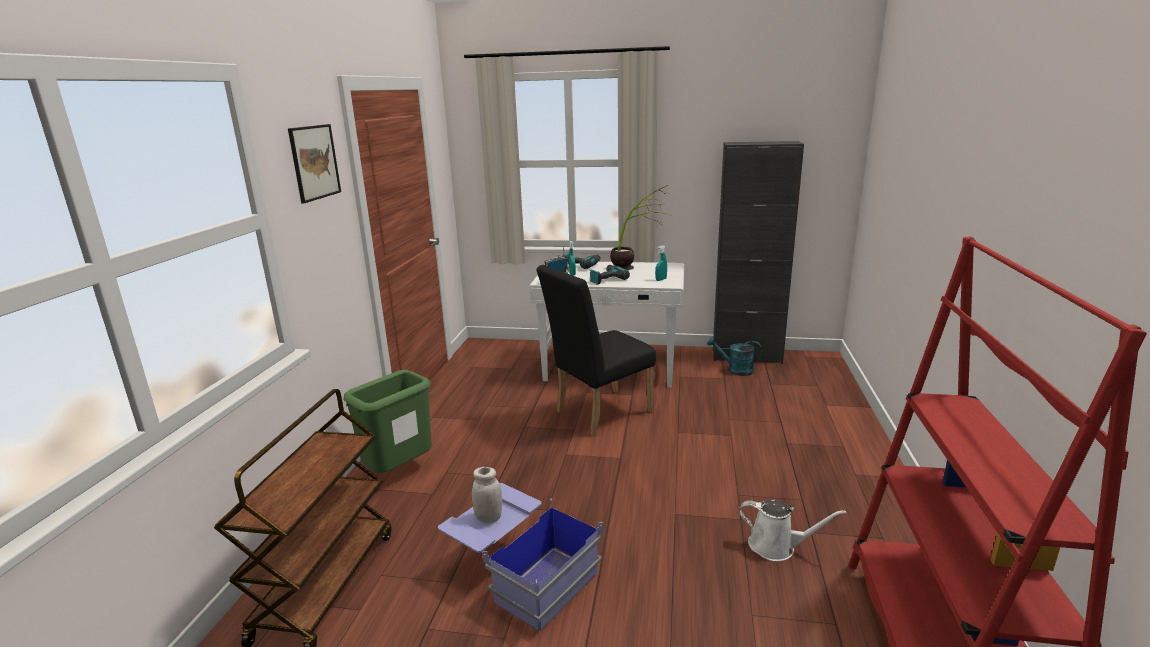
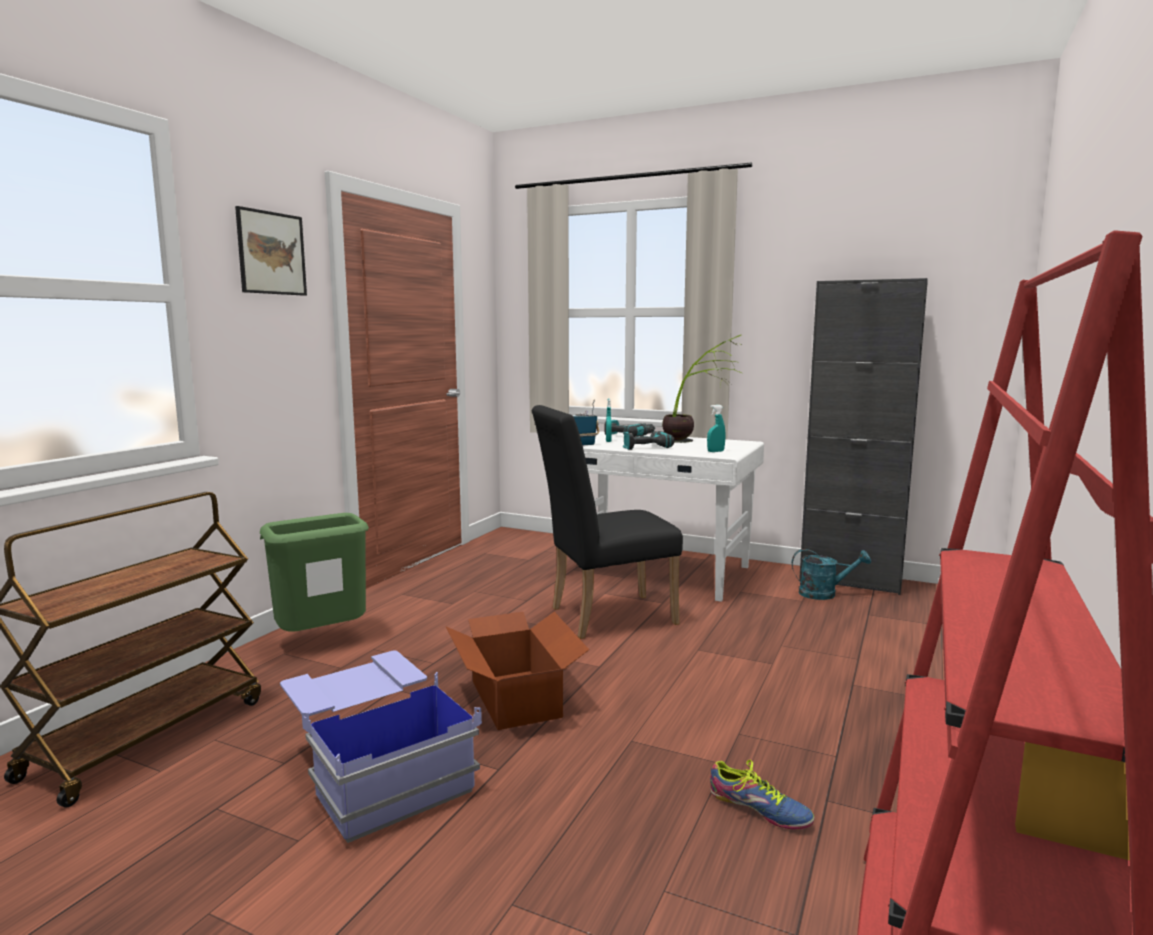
camera: 15 degrees right, 10 degrees down
white jar [472,467,502,523] -> none
turquoise watering can [707,337,762,376] -> turquoise watering can turned 150 degrees clockwise [792,549,871,600]
white watering can [739,500,846,561] -> shoe [710,760,815,830]
none -> cardboard box [446,612,589,730]

